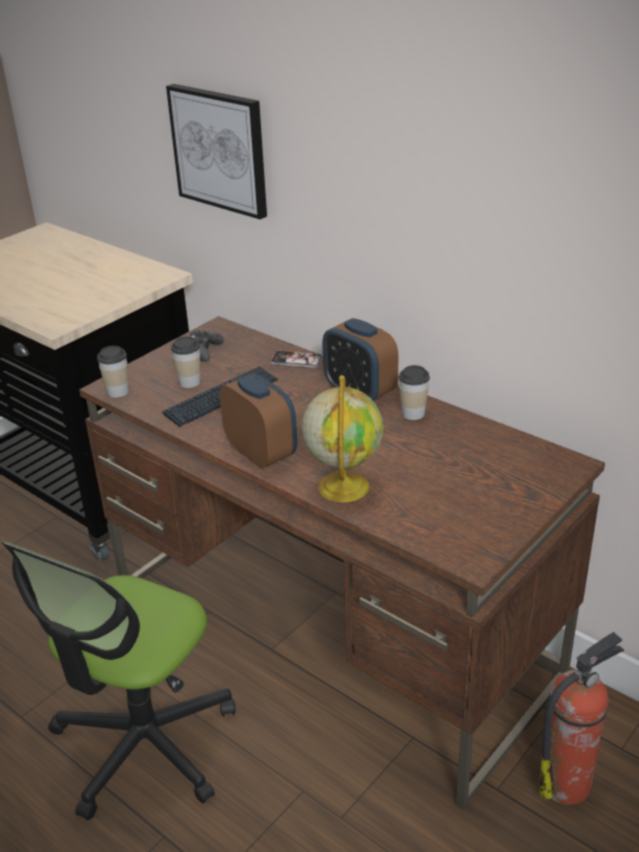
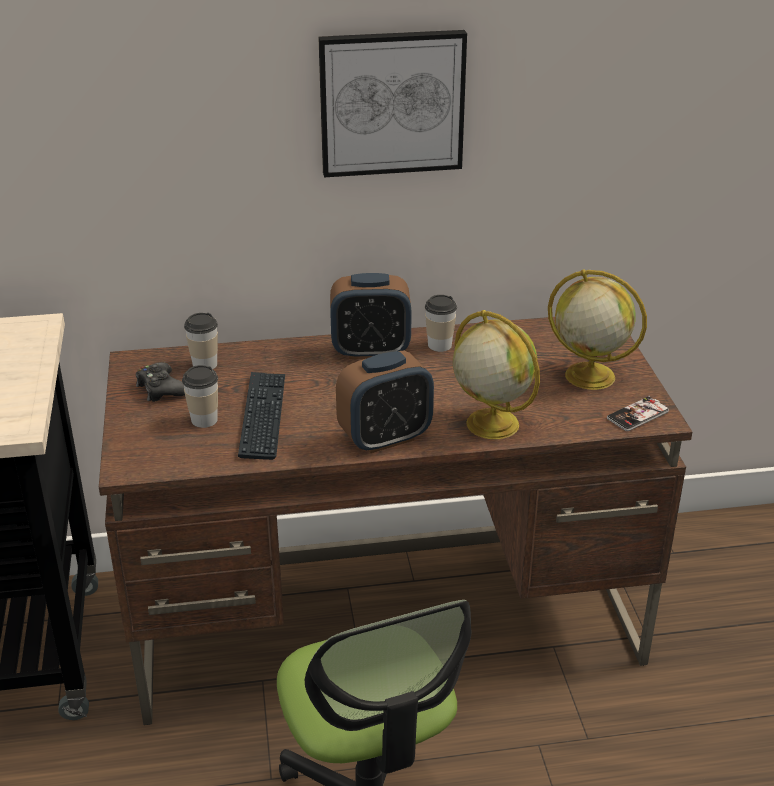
camera: 50 degrees left, 0 degrees up
cup [97,346,129,398] -> cup moved to [184,313,218,369]
picture [166,84,267,219] -> picture moved to [318,30,467,177]
alarm clock [220,373,297,469] -> alarm clock turned 150 degrees clockwise [336,351,434,453]
phone [270,350,322,368] -> phone moved to [607,395,669,431]
fire extinguisher [539,632,624,805] -> none
none -> globe [548,269,647,390]

